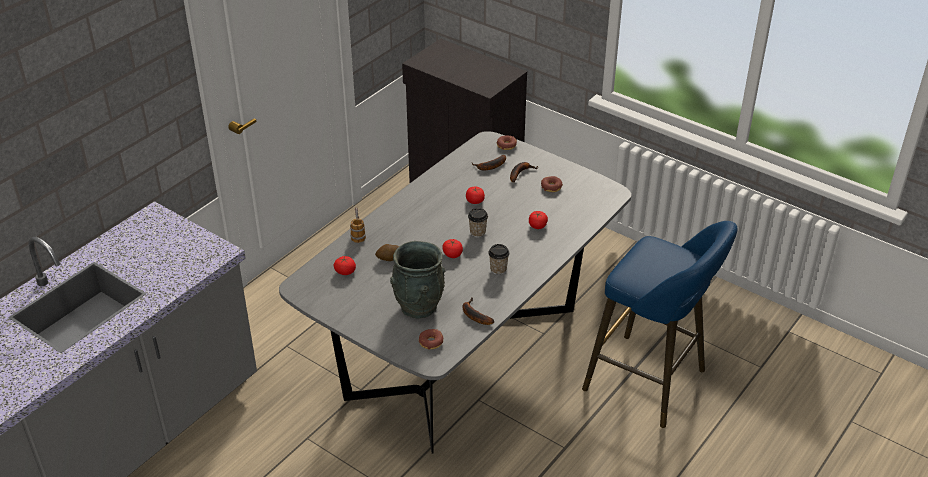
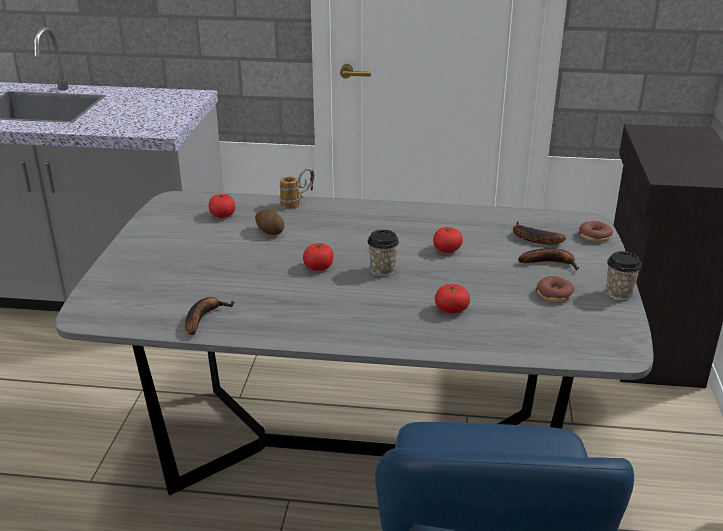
camera: 60 degrees right, 10 degrees down
grey vase [390,241,445,319] -> none
donut [419,329,443,349] -> none
cup [488,244,509,275] -> cup moved to [606,251,642,300]

